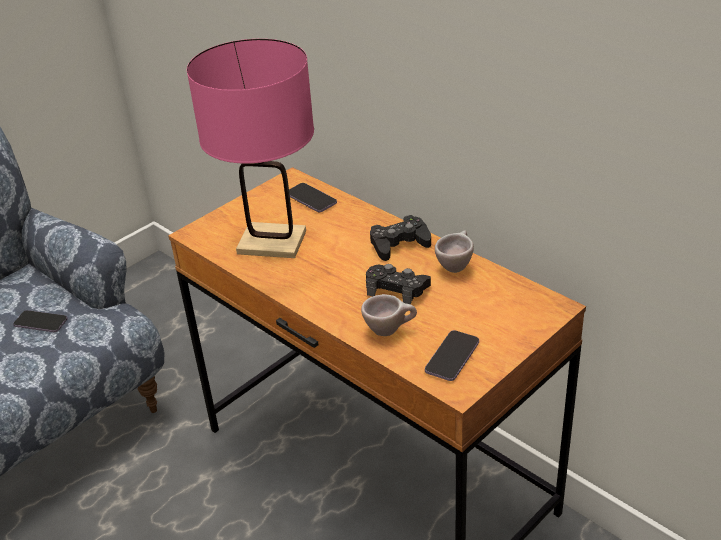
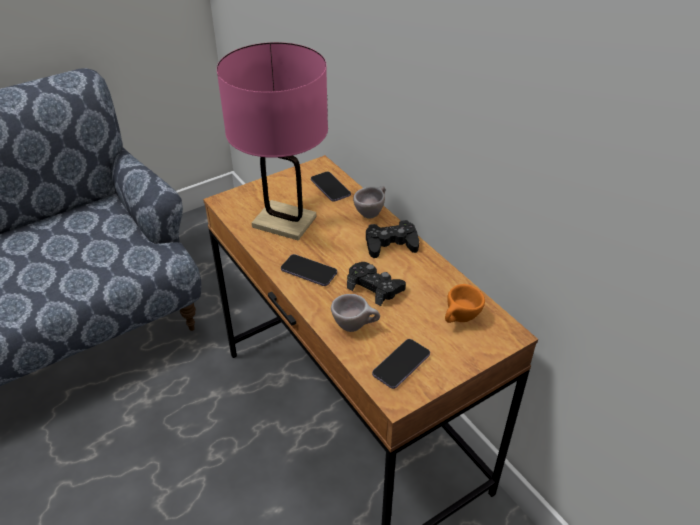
camera: 10 degrees right, 5 degrees up
phone [13,310,68,332] -> phone moved to [281,254,337,286]
beige cup [435,231,474,273] -> beige cup moved to [353,186,385,219]
none -> orange cup [445,284,485,323]

